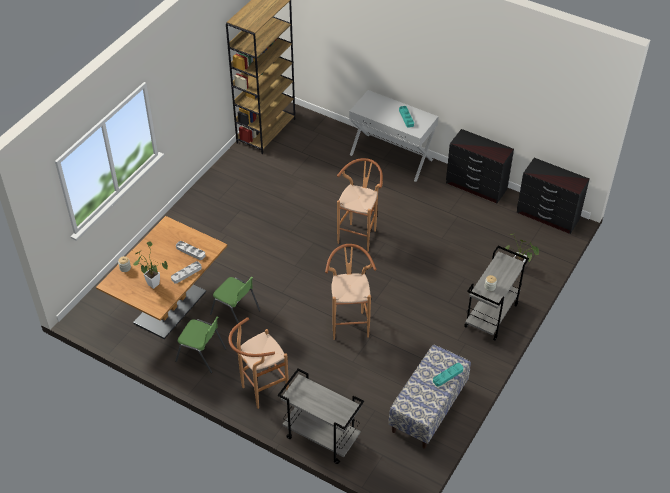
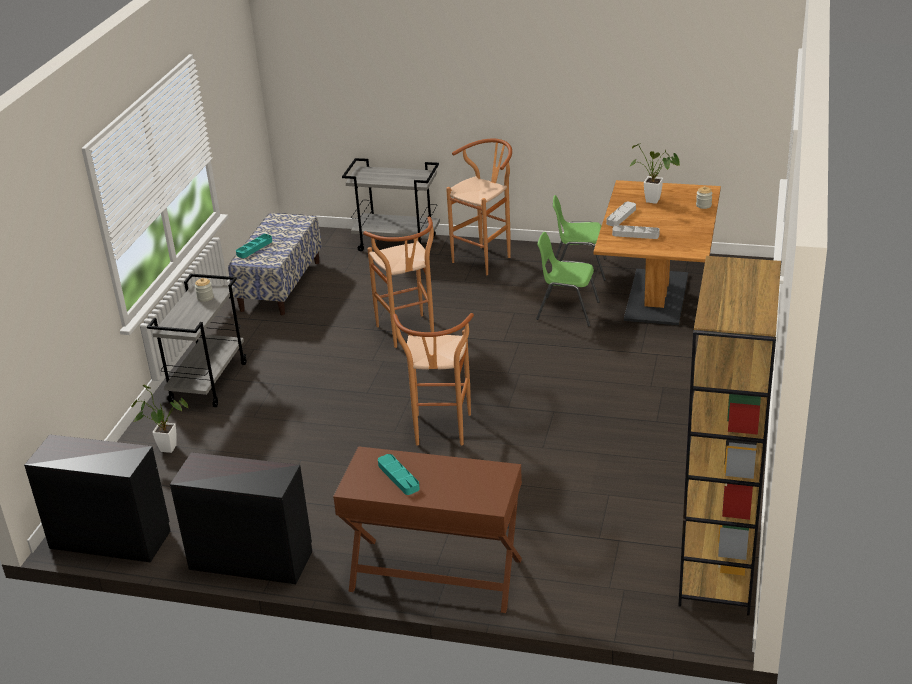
camera: 165 degrees right, 15 degrees down
white console table [349,90,438,182] -> brown console table [333,446,522,613]

